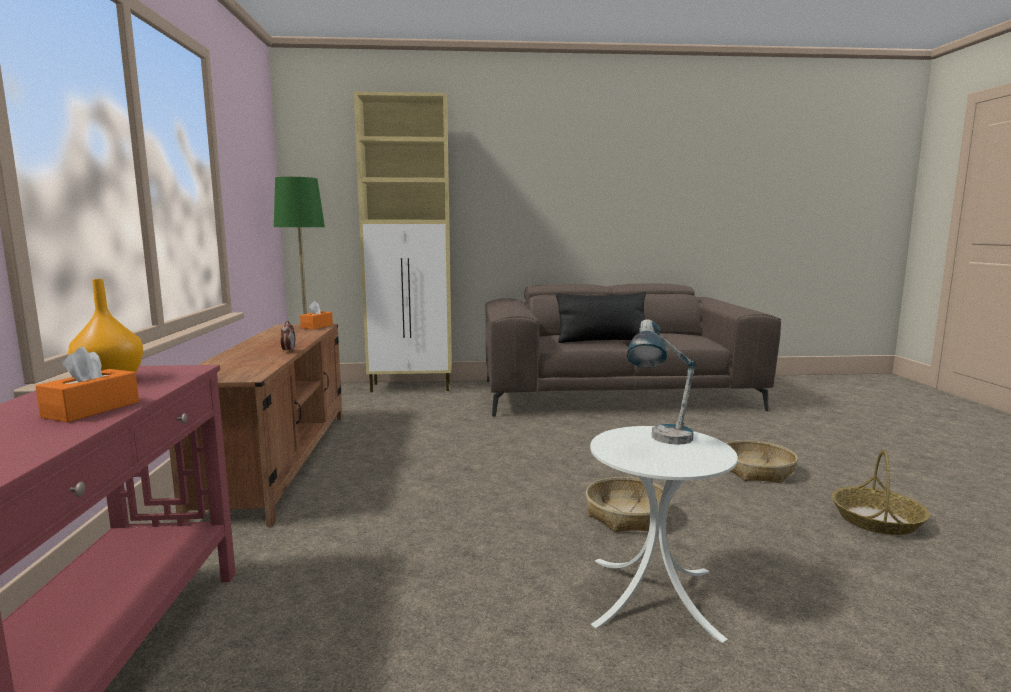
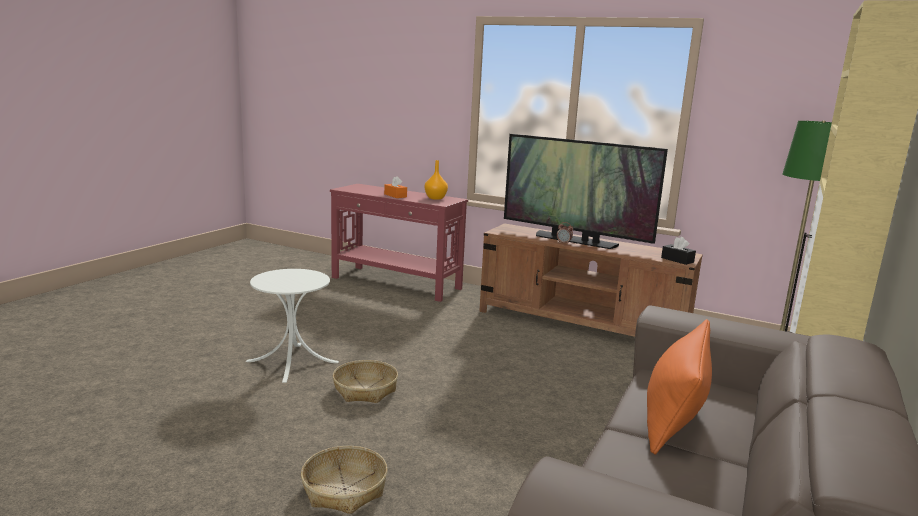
camera: 120 degrees right, 5 degrees up
orange tissue box [300,301,333,329] -> black tissue box [661,237,696,265]
black pillow [556,292,646,343] -> orange pillow [647,319,712,455]
table lamp [627,319,696,445] -> none
basket [832,450,930,535] -> none
none -> television [504,134,668,249]

